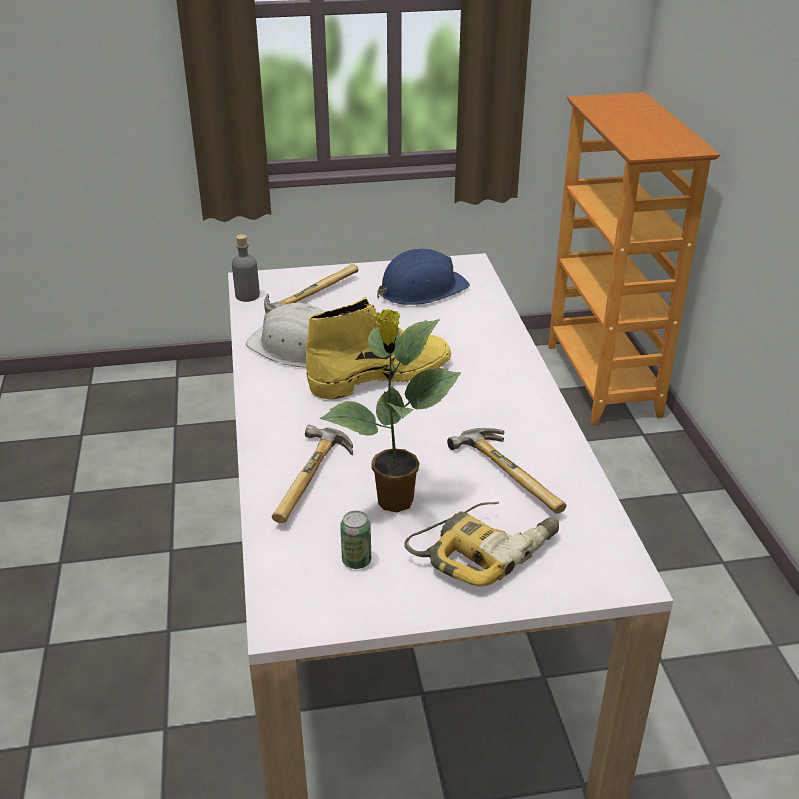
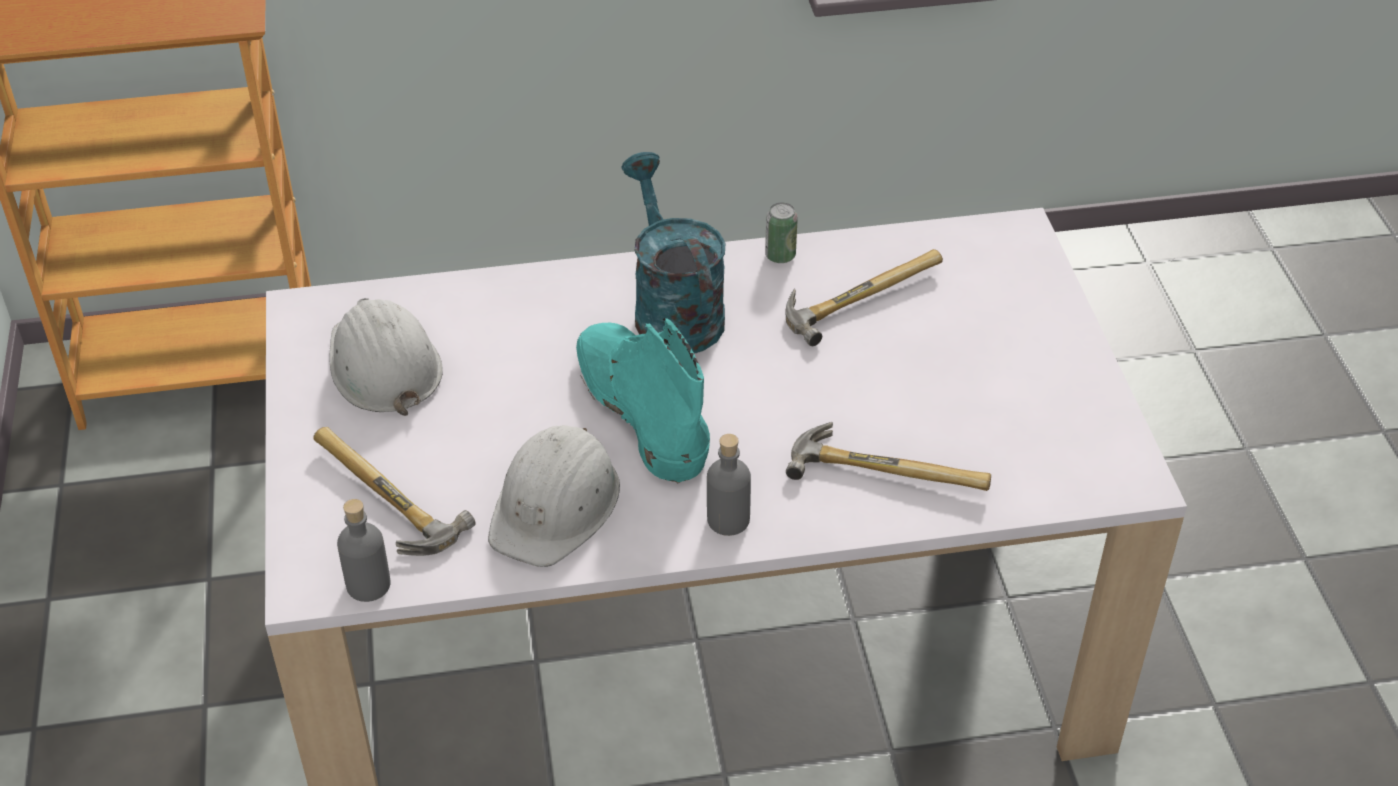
camera: 90 degrees left, 10 degrees up
yellow boot [306,297,451,399] -> turquoise boot [576,318,710,483]
potted plant [320,309,461,512] -> none
can [340,511,371,569] -> can moved to [765,202,798,263]
blue hard hat [377,249,470,305] -> white hard hat [329,298,443,416]
power drill [404,502,559,586] -> none
none -> turquoise watering can [622,152,725,354]
none -> grey bottle [707,434,751,536]

